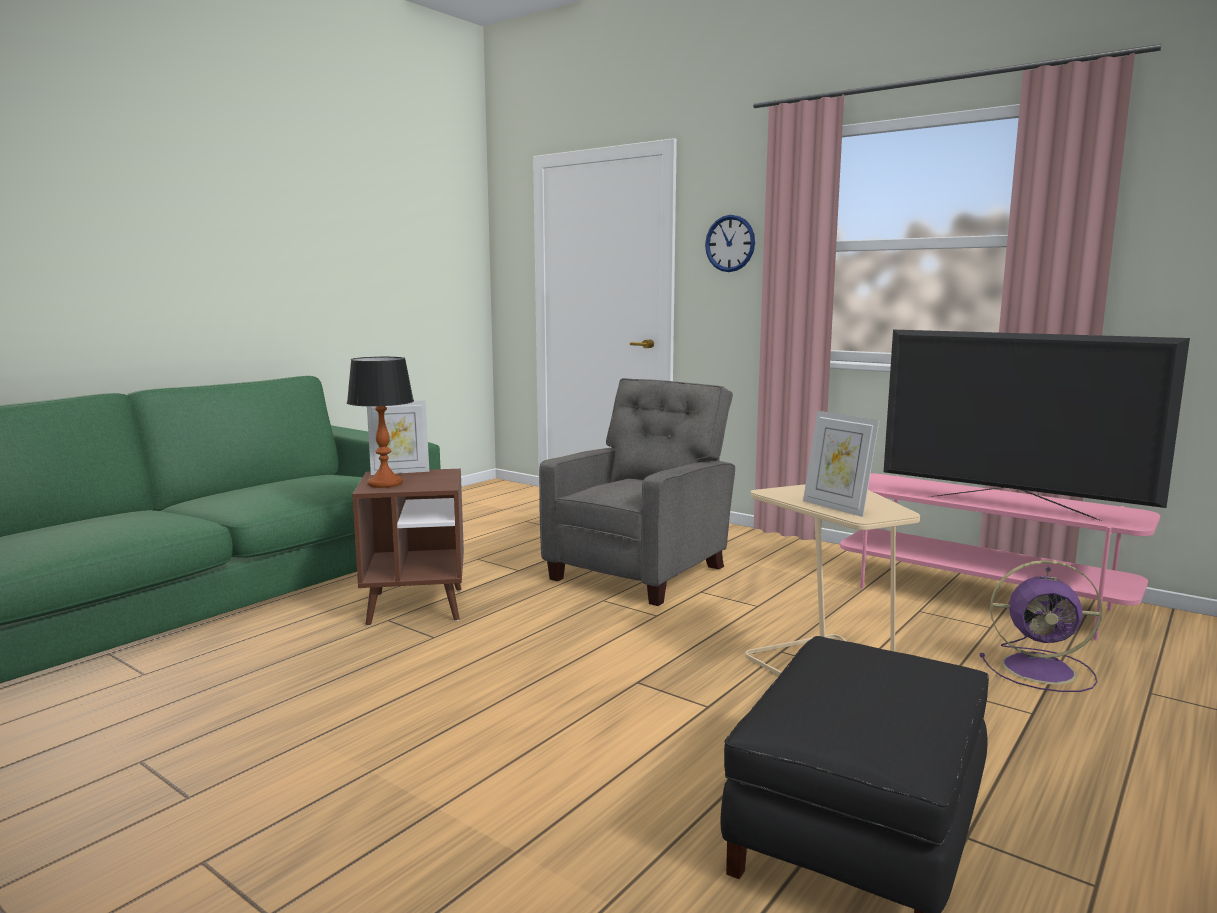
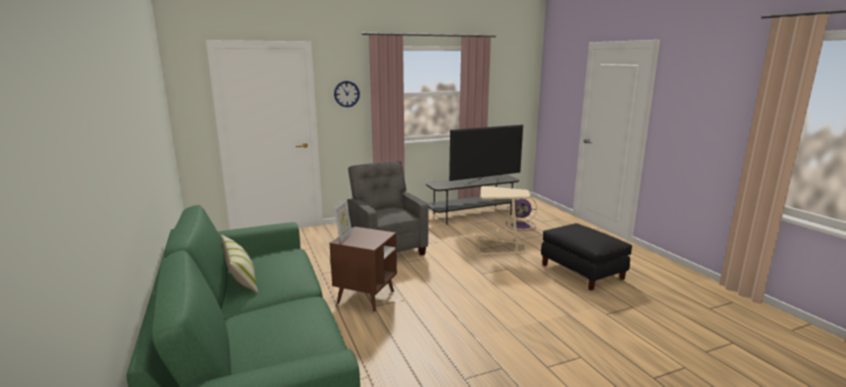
camera: 60 degrees left, 5 degrees up
table lamp [347,357,414,488] -> none
picture frame [803,411,879,517] -> none
pink tv stand [840,473,1160,640] -> grey tv stand [426,174,519,224]
purple fan [980,560,1102,692] -> purple fan turned 60 degrees clockwise [506,197,537,231]
none -> pillow [220,234,258,293]

